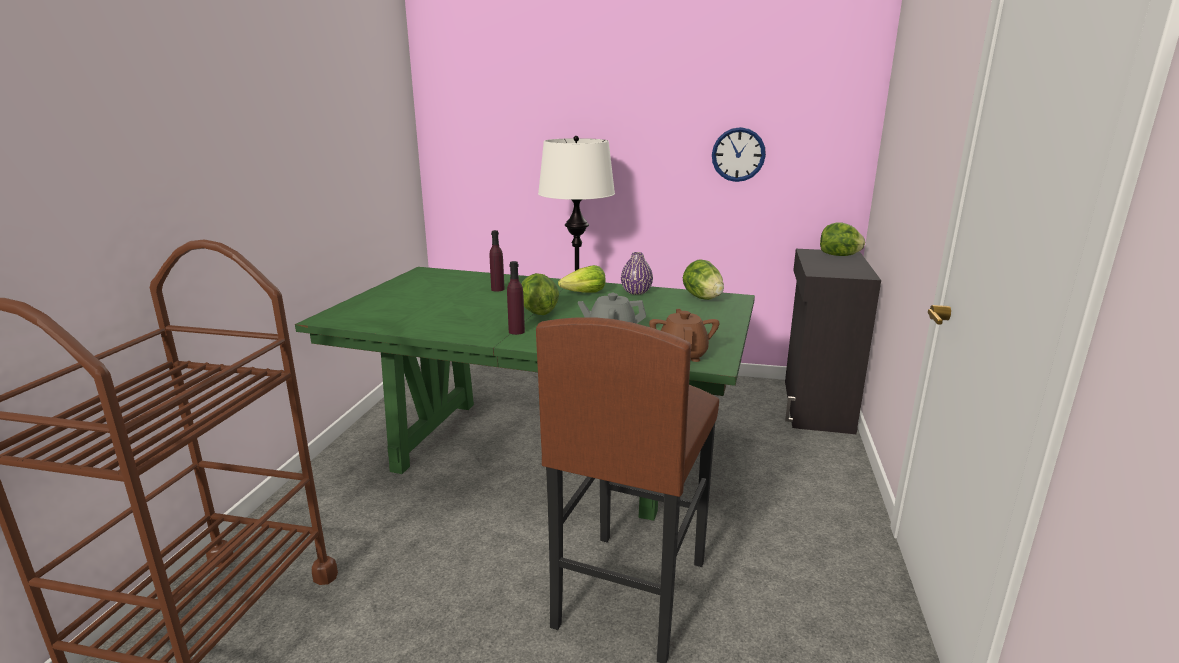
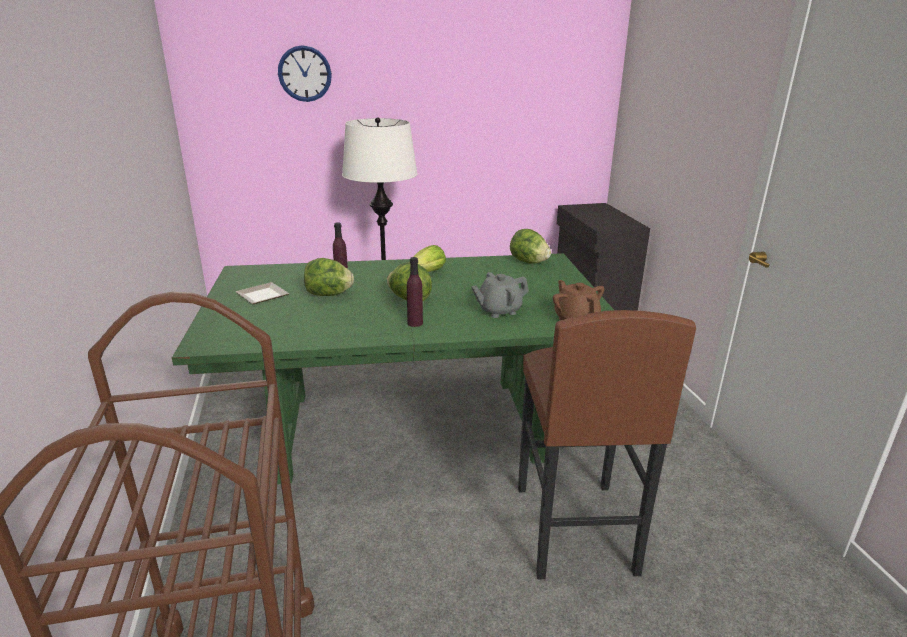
camera: 25 degrees left, 5 degrees up
purple vase [621,252,653,295] -> none
wall clock [712,127,766,182] -> wall clock moved to [278,45,332,102]
lettuce [820,222,865,256] -> lettuce moved to [304,258,354,296]
none -> plate [236,282,289,304]

